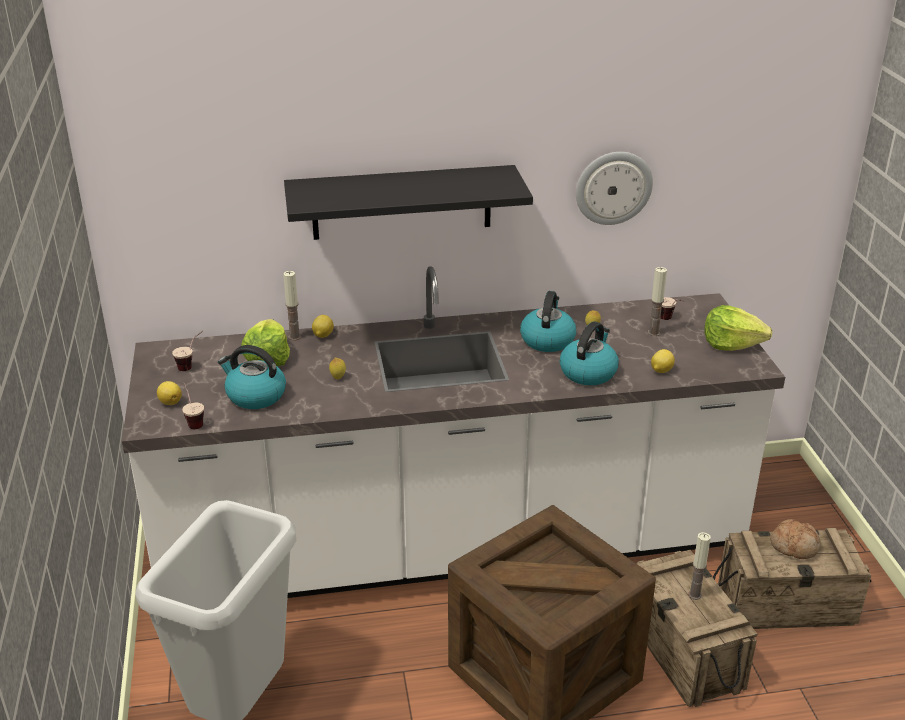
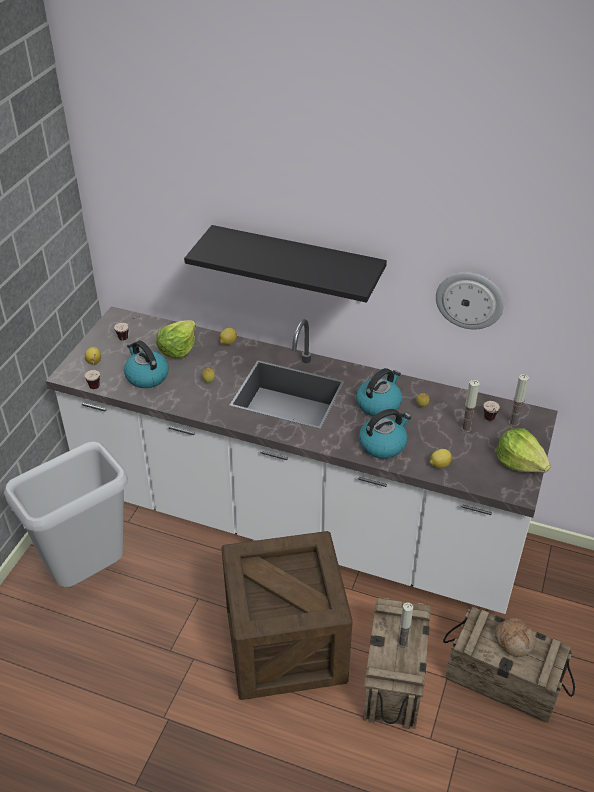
camera: 30 degrees right, 10 degrees up
candle [283,271,301,341] -> candle moved to [508,374,529,427]

